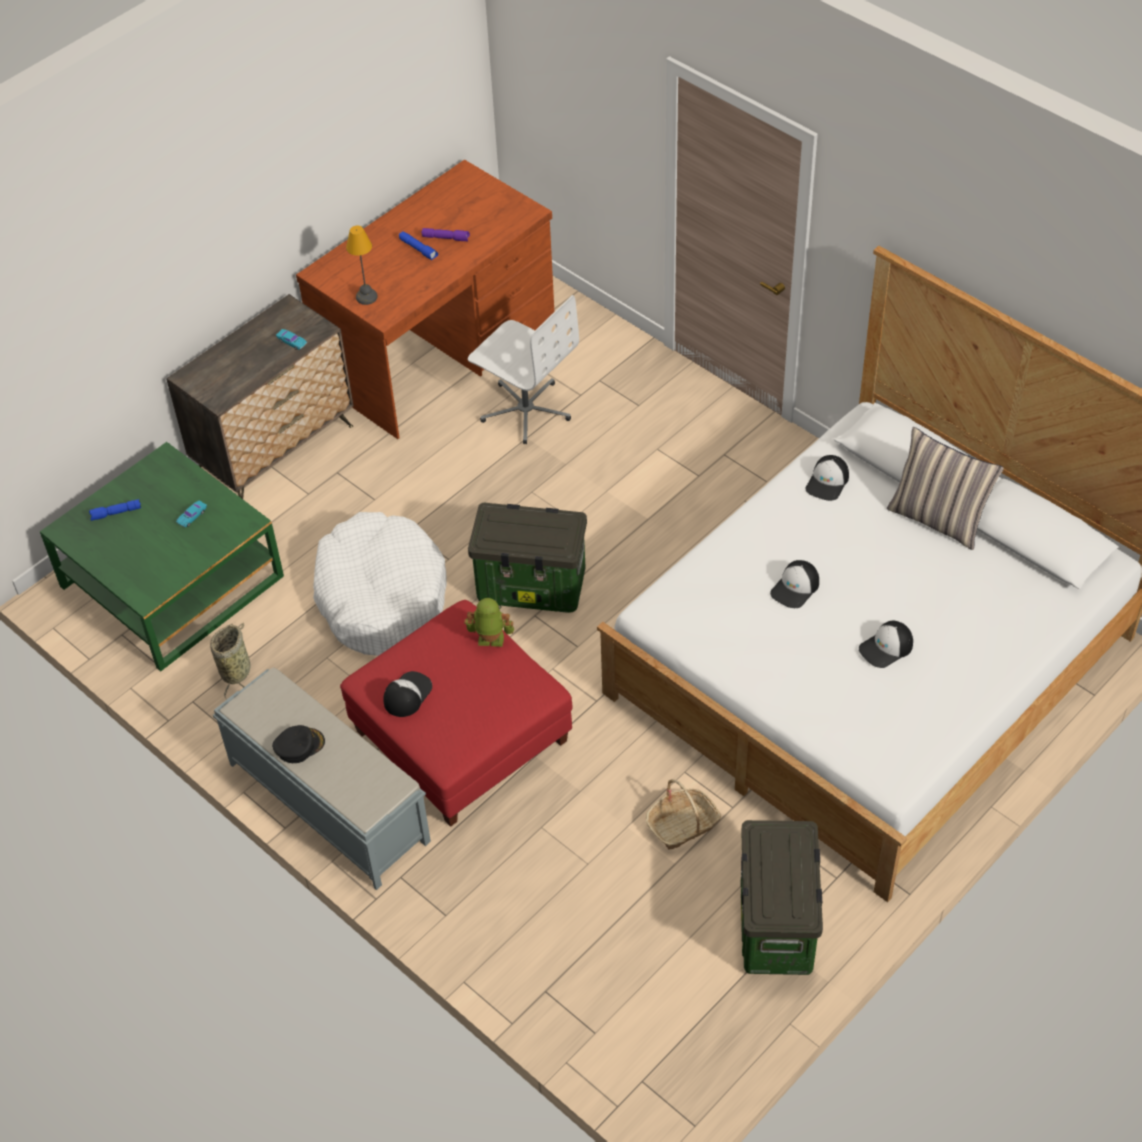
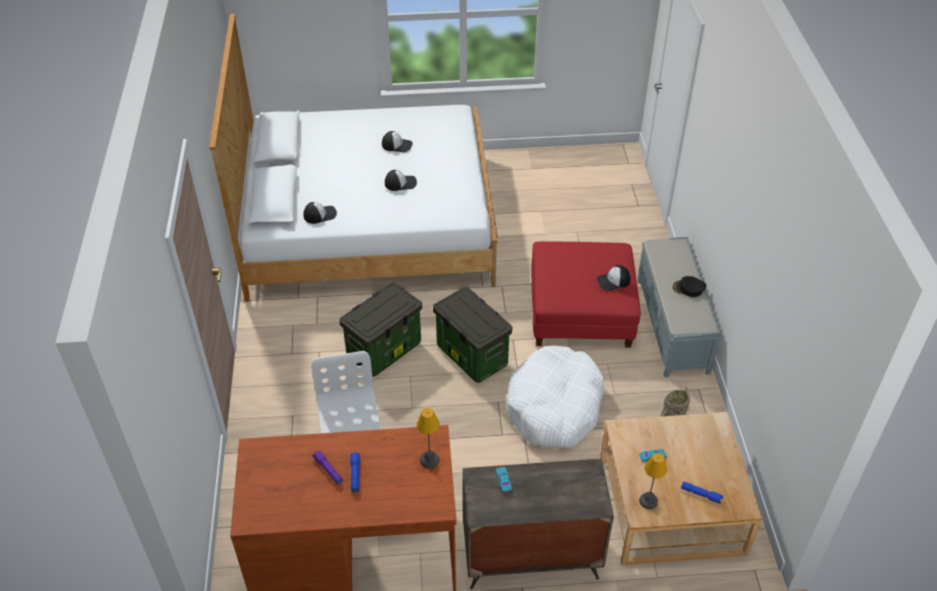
camera: 140 degrees left, 5 degrees down
green coffee table [40,442,284,671] -> beige coffee table [600,412,762,565]
toy robot [464,598,514,647] -> none
basket [646,779,721,850] -> none
storage box [741,820,823,975] -> storage box moved to [339,282,422,377]
pillow [887,427,1004,550] -> none
none -> table lamp [639,453,667,509]

